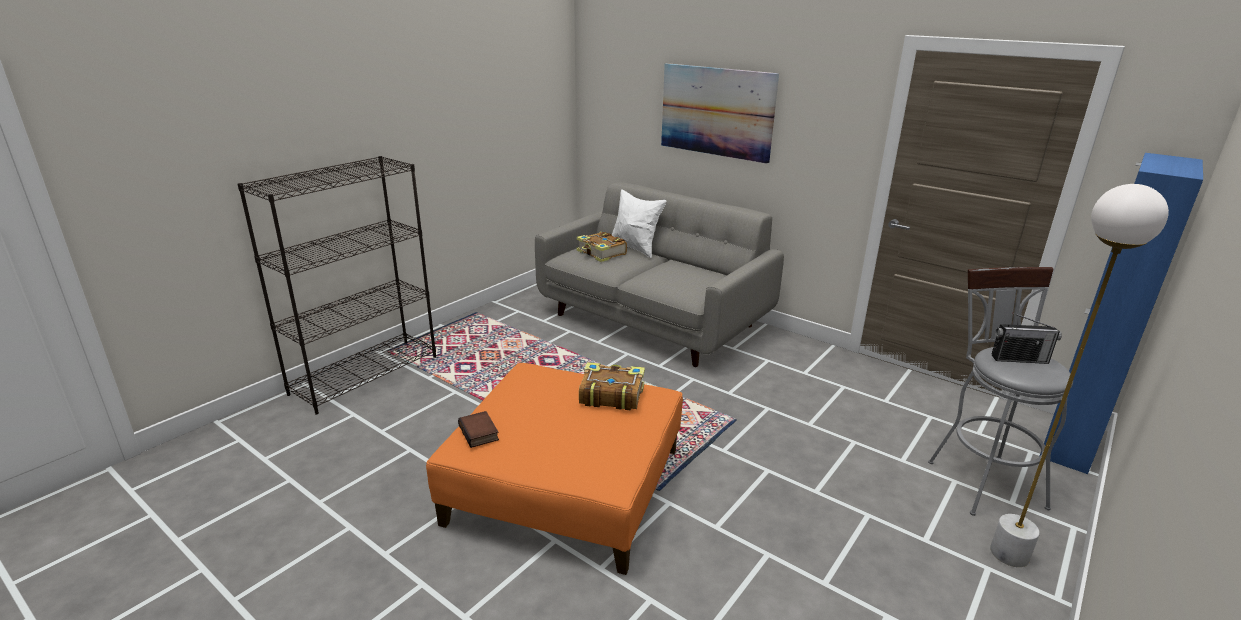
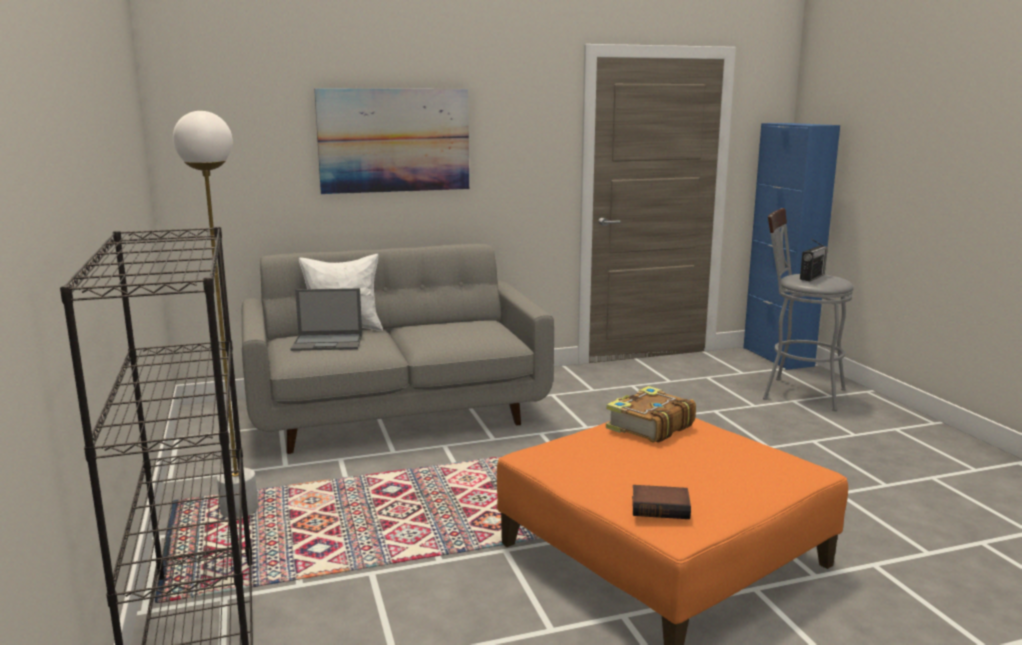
camera: 55 degrees left, 10 degrees down
book [576,232,627,262] -> laptop [291,288,362,351]
white floor lamp [990,184,1169,567] -> white floor lamp moved to [173,111,258,518]

